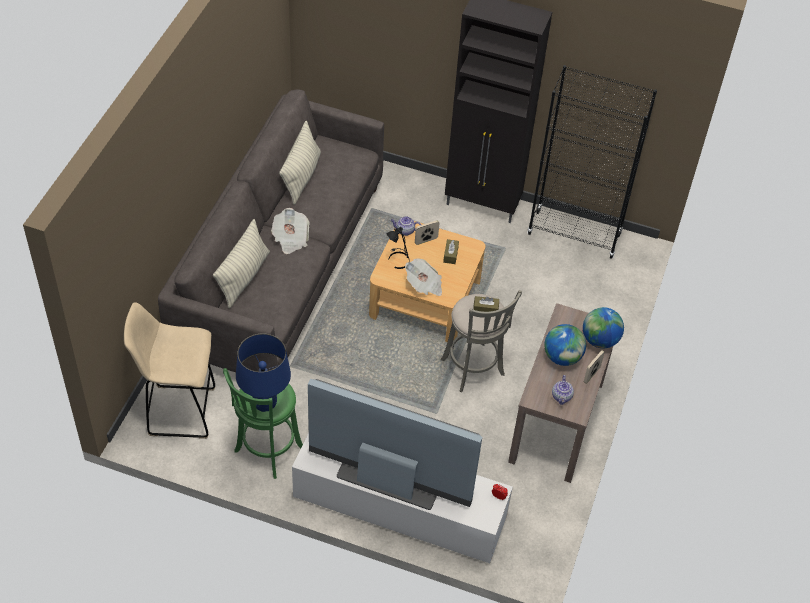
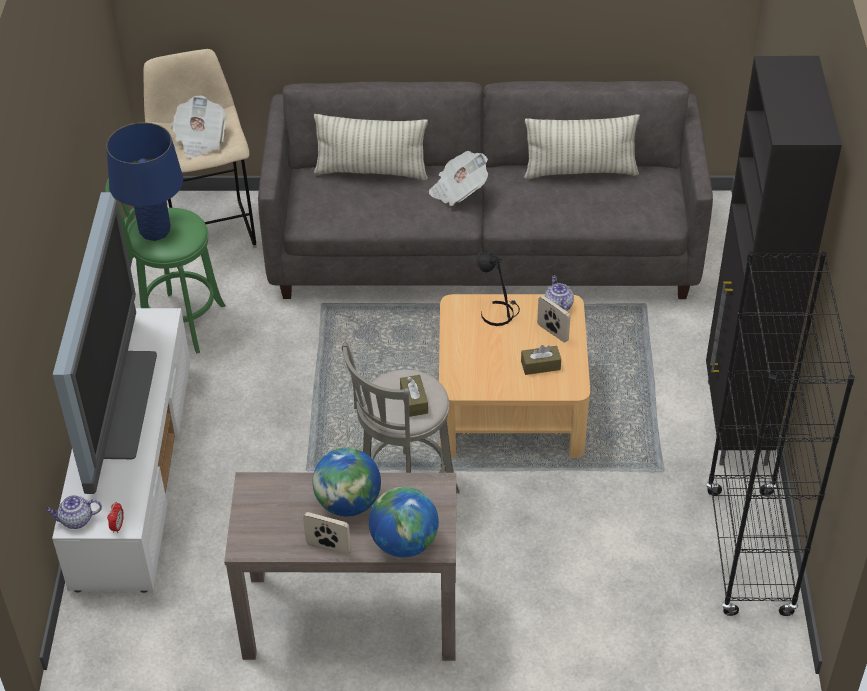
camera: 75 degrees right, 5 degrees down
newspaper [405,258,442,296] -> newspaper moved to [171,95,227,158]
teapot [552,375,574,405] -> teapot moved to [45,495,102,529]

